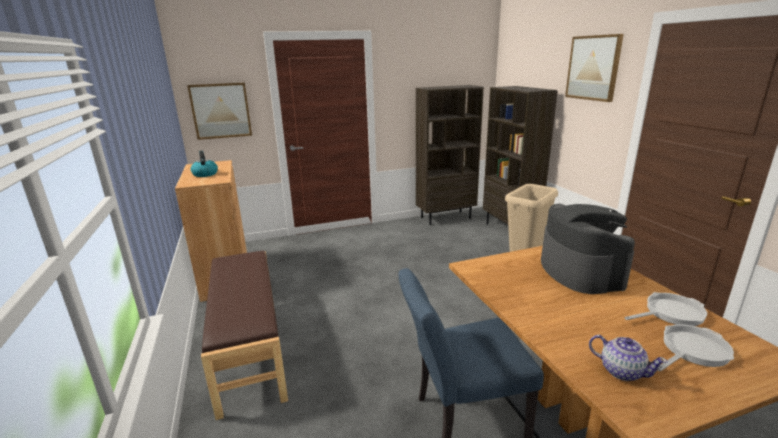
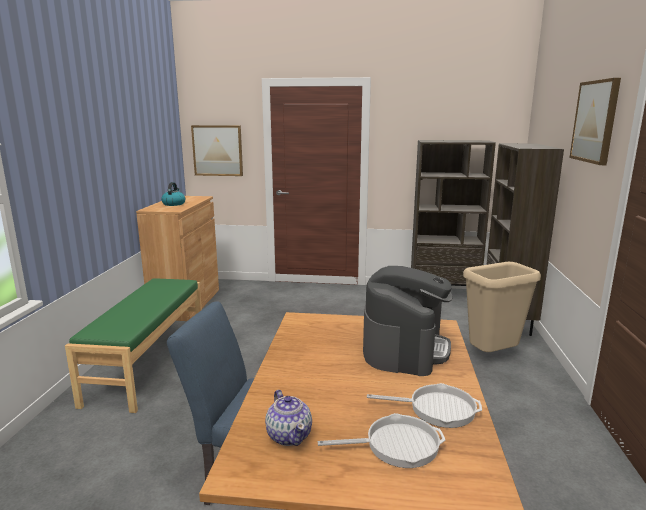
camera: 25 degrees right, 5 degrees down
brown bench [201,251,288,420] -> green bench [65,279,202,413]

